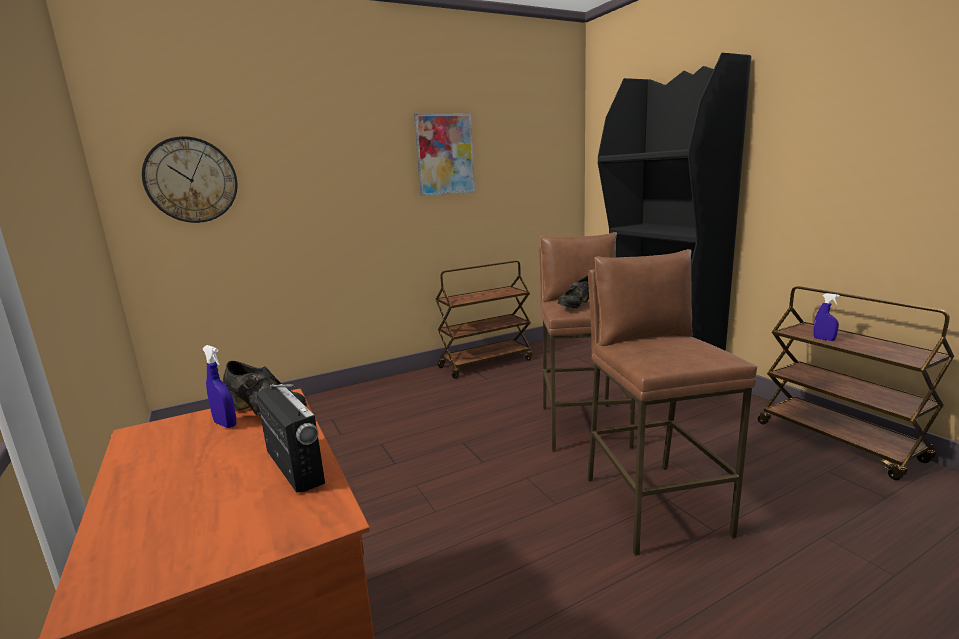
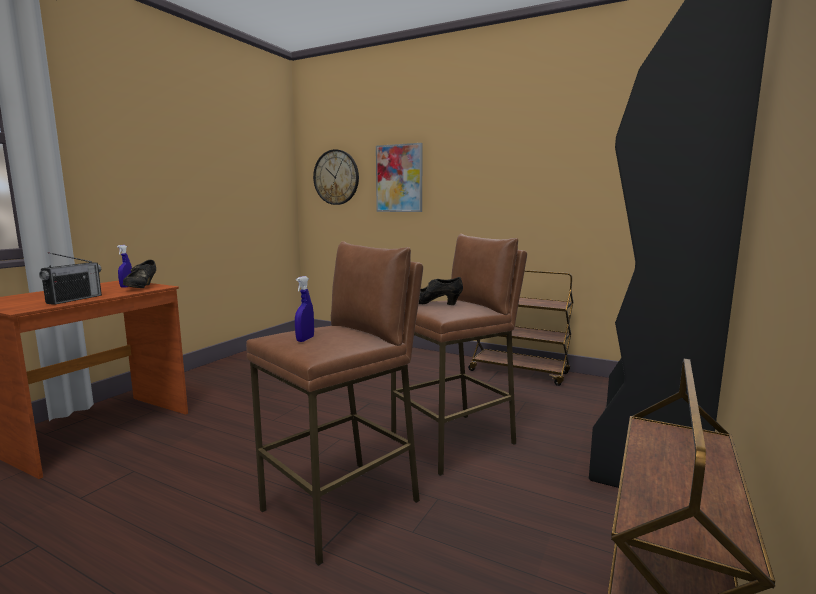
camera: 55 degrees right, 5 degrees down
picture [414,113,475,196] -> picture moved to [376,143,423,212]
blue spray bottle [814,293,840,341] -> blue spray bottle moved to [295,276,314,342]

